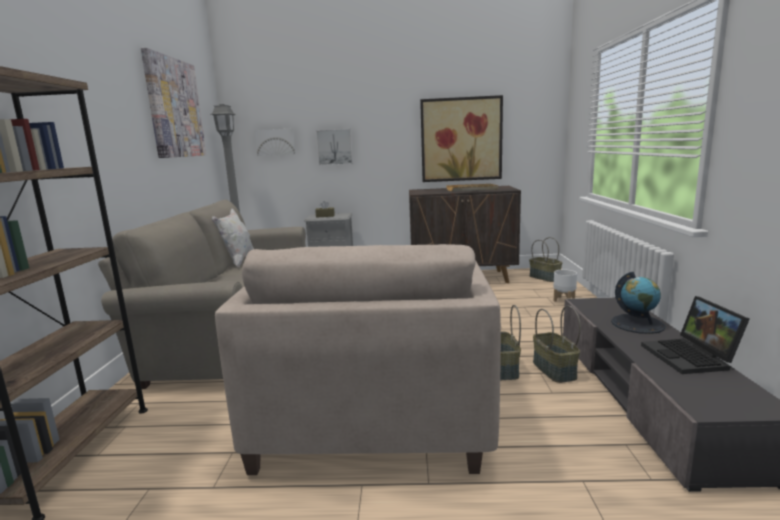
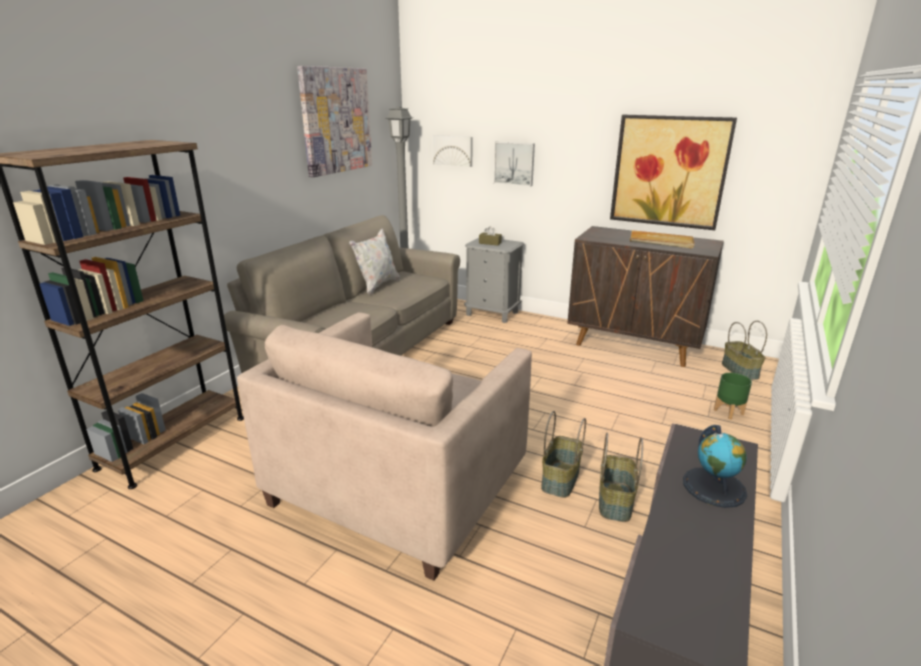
camera: 25 degrees right, 10 degrees up
white planter [553,270,577,302] -> green planter [714,373,752,420]
laptop [641,296,750,374] -> none

